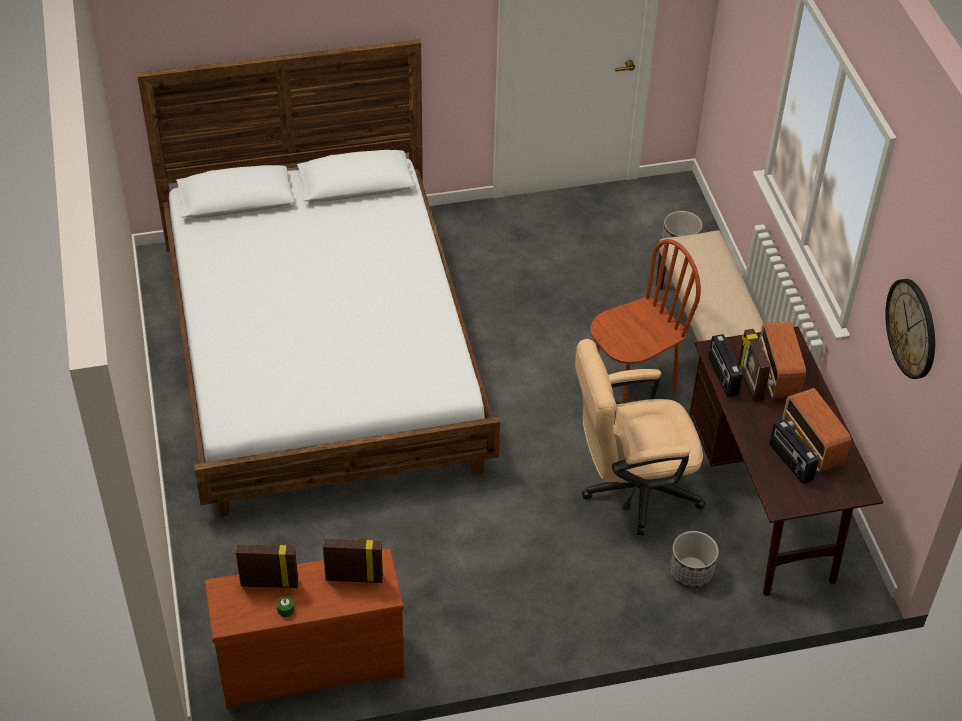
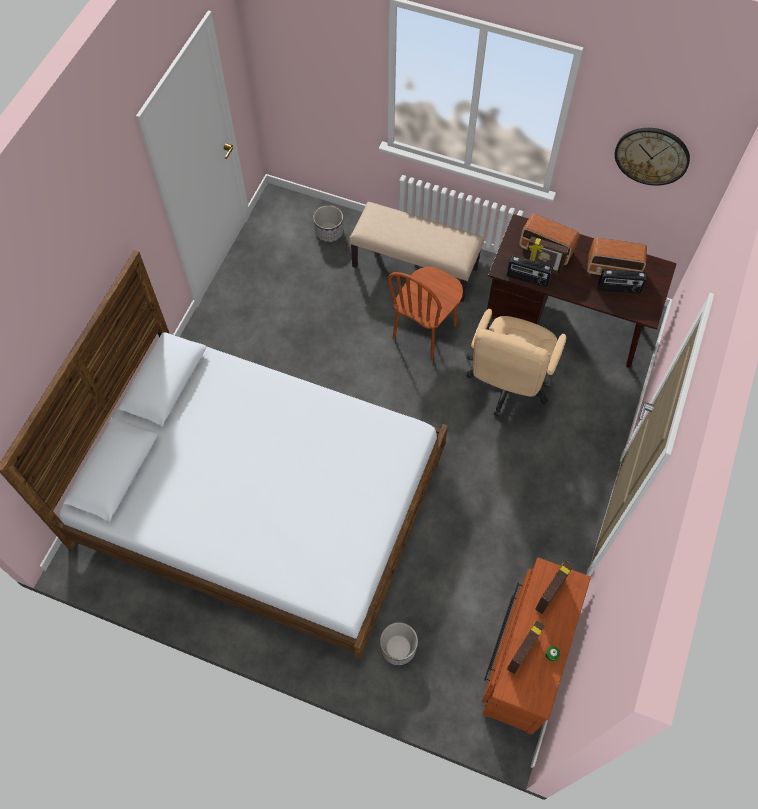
camera: 55 degrees left, 15 degrees up
brown chair [590,239,701,402] -> brown chair turned 150 degrees counterclockwise [388,267,463,361]
planter [670,531,719,588] -> planter moved to [380,622,418,665]

